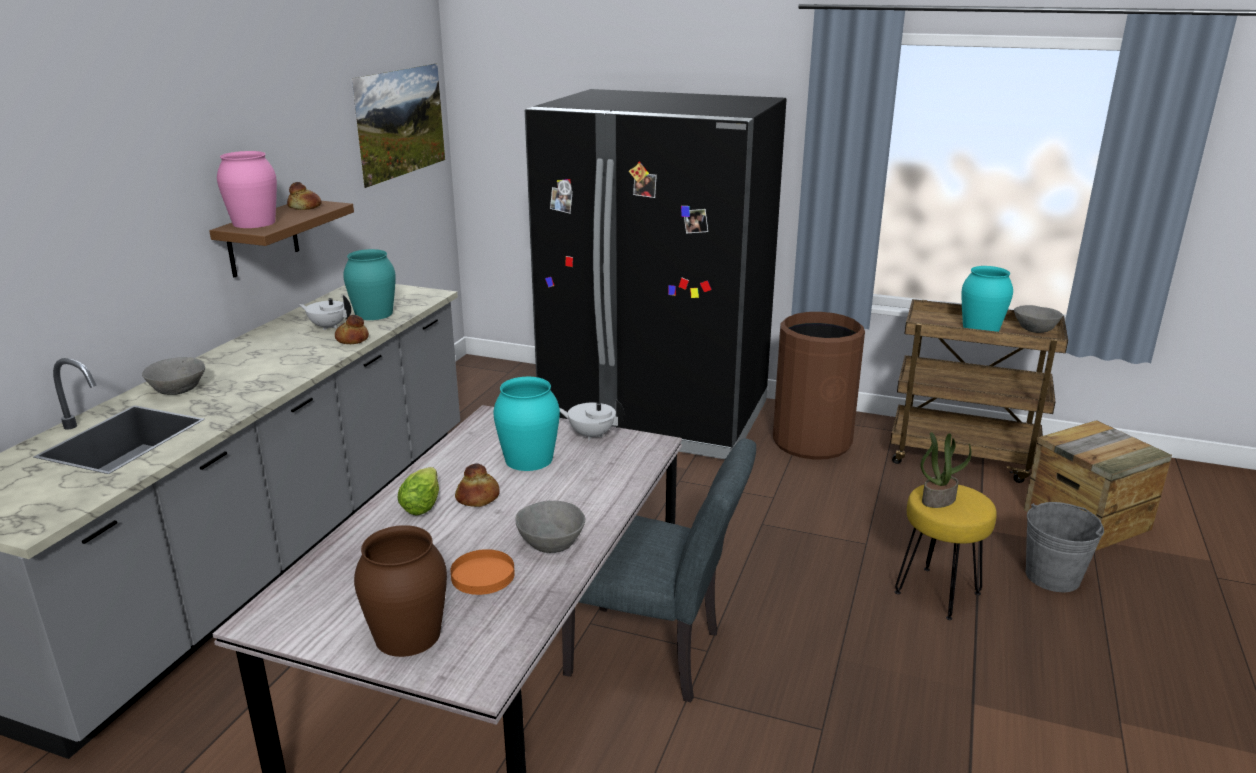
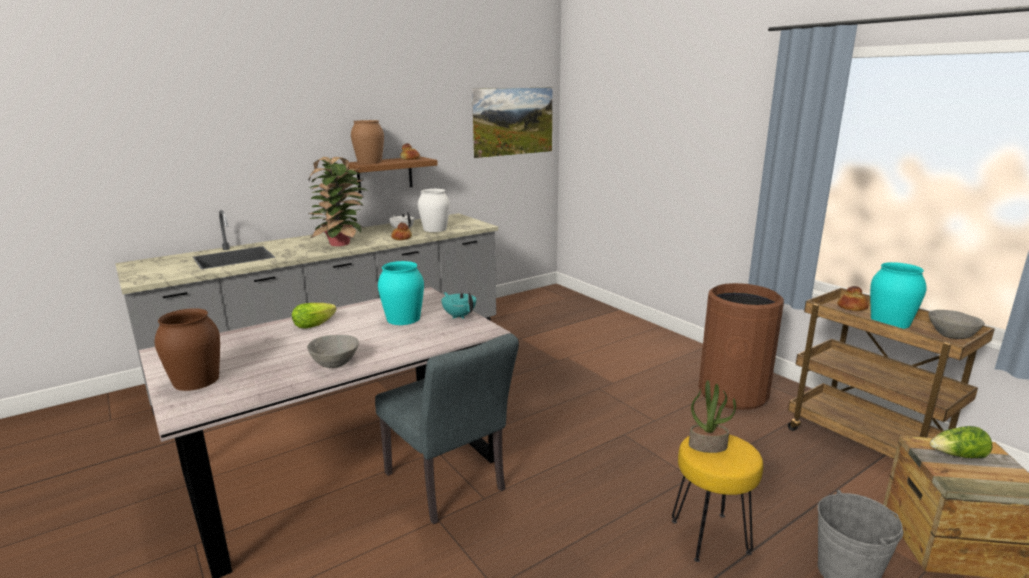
camera: 35 degrees right, 5 degrees down
grey bowl [142,357,205,395] -> none
pink vase [217,151,277,228] -> brown vase [351,120,384,164]
turquoise vase [343,249,396,320] -> white vase [418,189,450,232]
orange plate [450,549,515,595] -> none
bread [455,463,500,507] -> bread moved to [837,286,869,311]
black fridge [525,89,787,459] -> none
white teapot [559,400,624,440] -> turquoise teapot [441,292,476,319]
none -> potted plant [308,157,369,246]
none -> lettuce [930,426,992,458]

